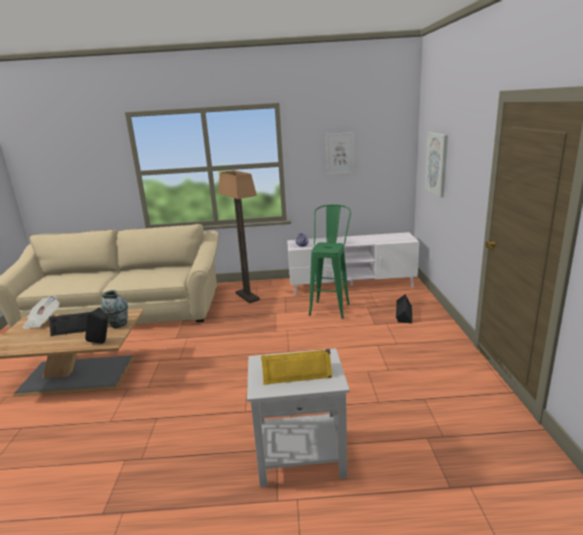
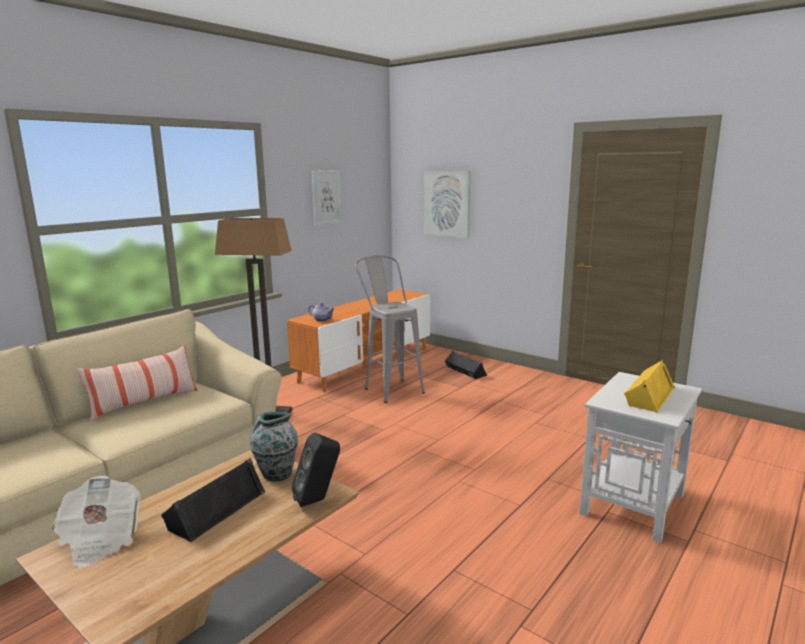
camera: 50 degrees left, 5 degrees down
white tv stand [287,232,419,295] -> orange tv stand [287,289,430,392]
green stool [309,204,351,319] -> grey stool [355,255,425,403]
none -> pillow [77,346,197,421]

